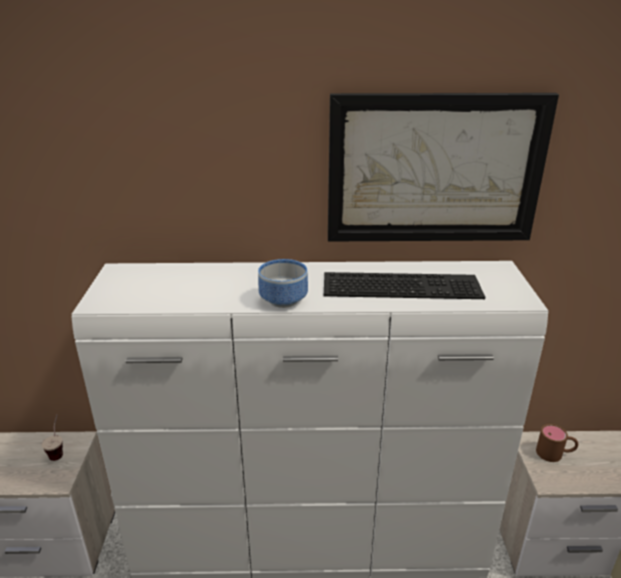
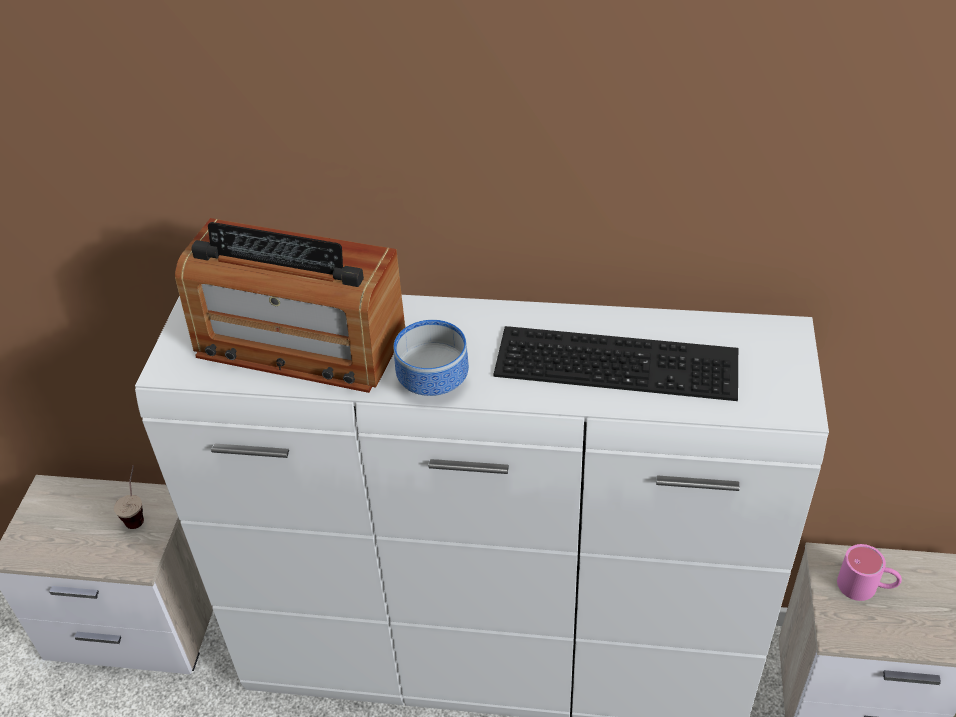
camera: 10 degrees right, 15 degrees up
picture [328,93,559,242] -> none
brown mug [536,424,578,462] -> pink mug [837,544,902,601]
none -> radio [175,218,405,393]

